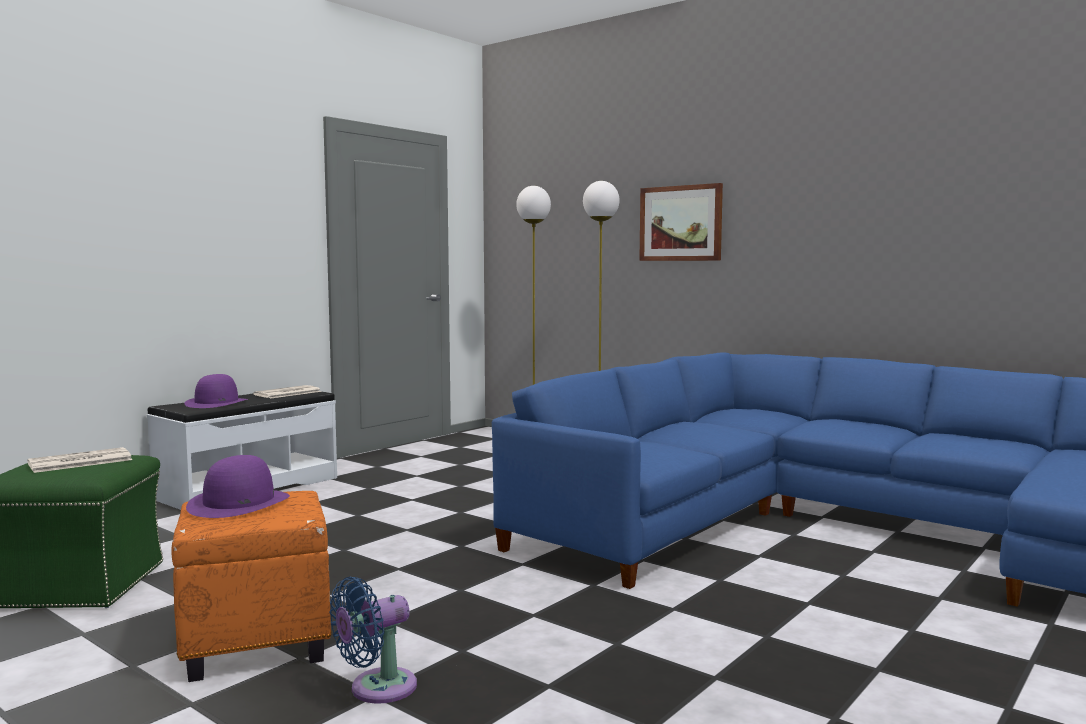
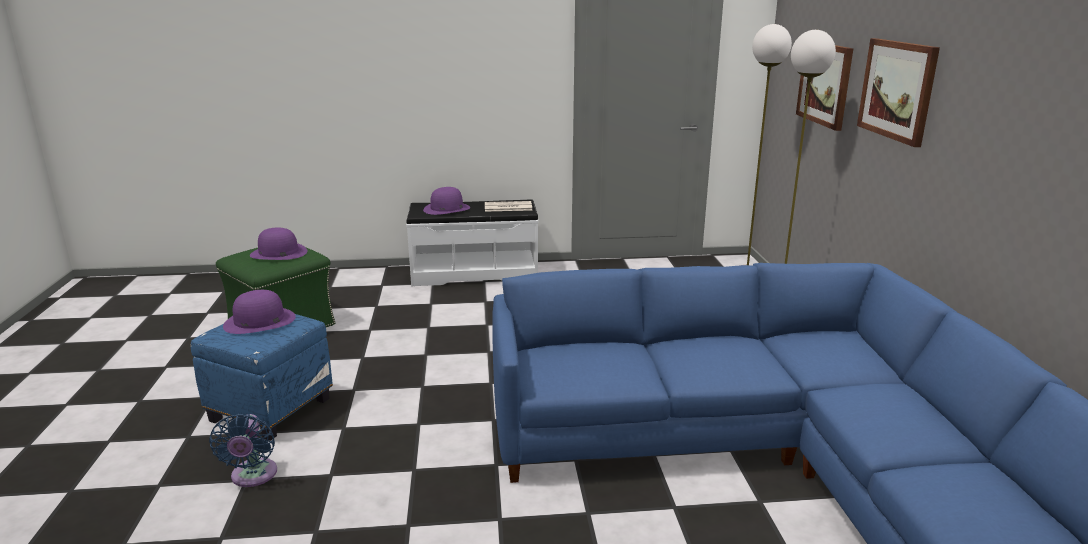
camera: 45 degrees right, 15 degrees up
newspaper [27,447,132,473] -> purple hat [250,228,307,260]
orange ottoman [171,491,331,682] -> blue ottoman [191,314,333,441]
blue fan [330,577,417,704] -> blue fan turned 105 degrees counterclockwise [209,414,277,487]
none -> picture [796,45,853,131]

